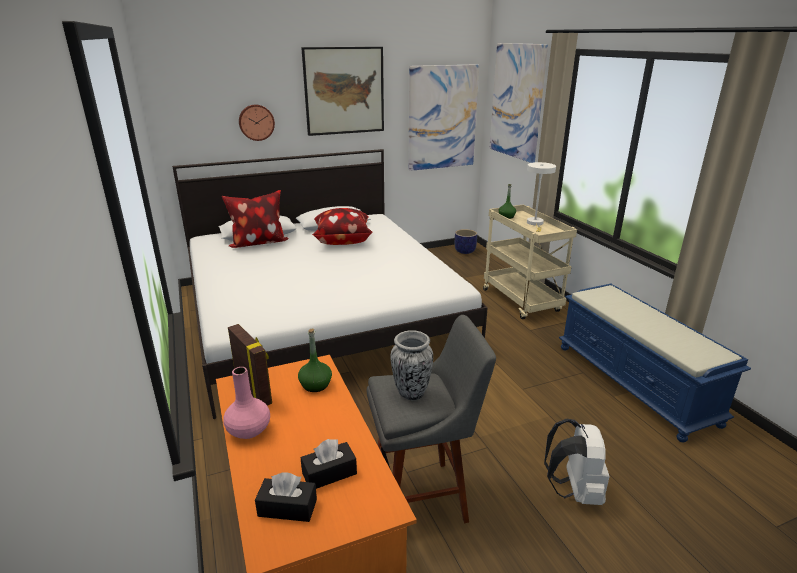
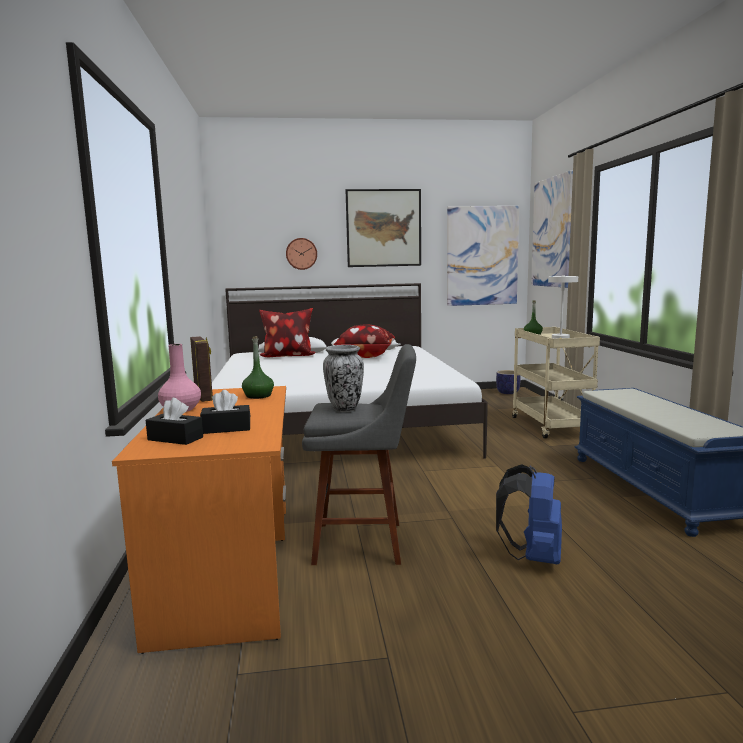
camera: 15 degrees right, 15 degrees down
white backpack [544,418,609,505] -> blue backpack [496,464,562,564]

